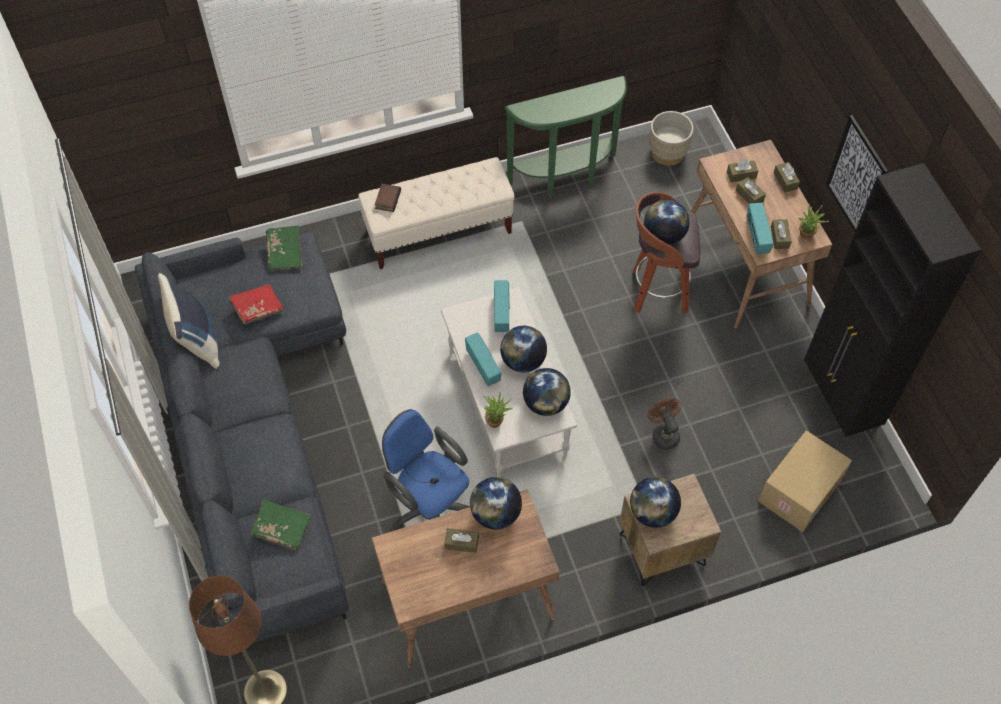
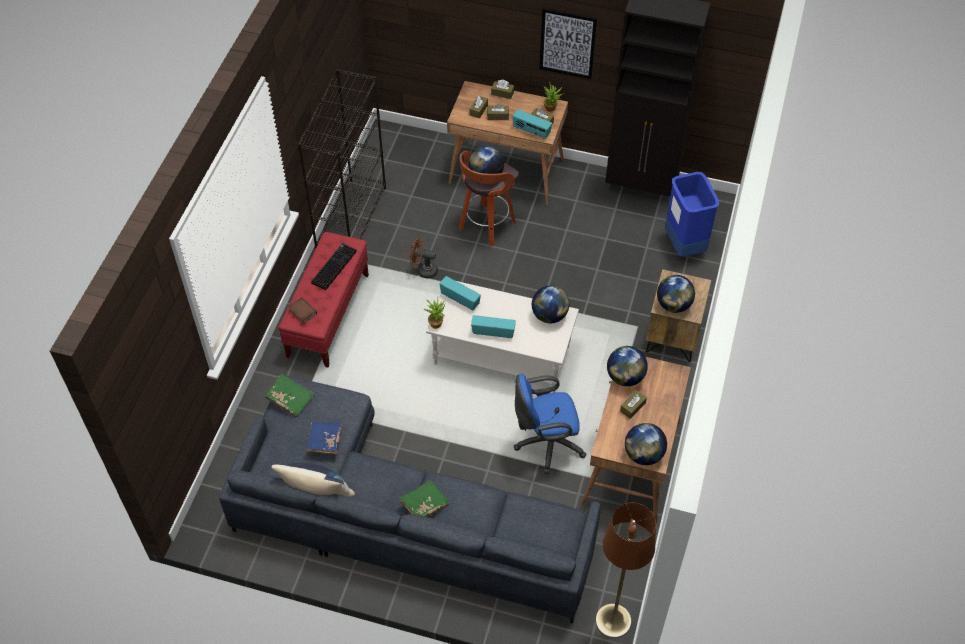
camera: 55 degrees left, 5 degrees down
red book [228,284,283,325] -> blue book [306,422,342,454]
green book [251,499,311,551] -> green book moved to [399,481,449,517]
beige bench [358,157,515,269] -> red bench [278,232,369,367]
potted plant [483,392,512,428] -> potted plant moved to [424,297,445,329]
globe [500,326,547,372] -> globe moved to [625,423,667,465]
green console table [505,76,627,197] -> black bookcase [298,69,386,249]
brown fan [647,398,682,450] -> brown fan moved to [409,238,438,279]
beige planter [649,111,694,166] -> none
cardboard box [758,430,852,532] -> blue trash can [665,172,719,257]
none -> keyboard [311,243,357,290]

